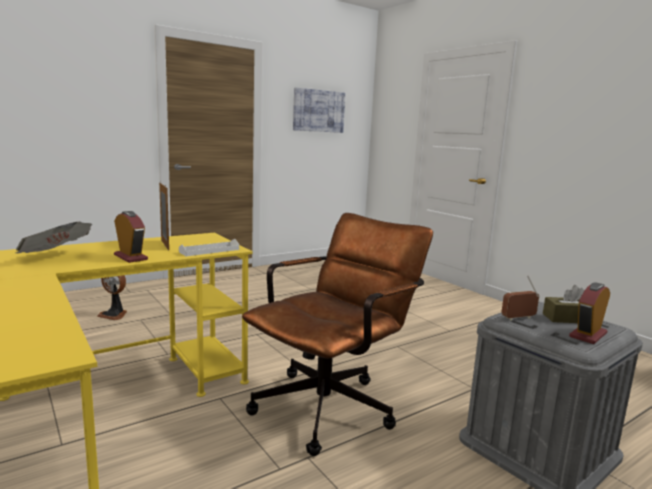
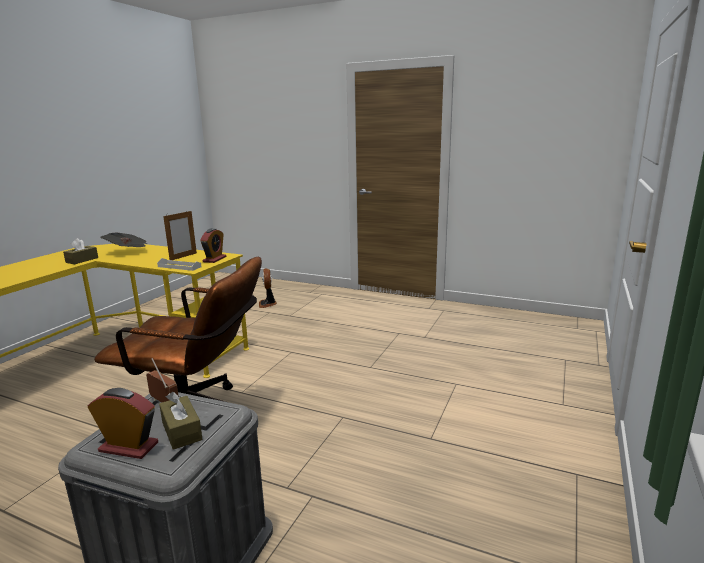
camera: 60 degrees right, 5 degrees up
alarm clock [114,211,148,263] -> alarm clock moved to [200,228,226,263]
picture [293,87,345,133] -> none
none -> brown tissue box [63,238,98,264]

